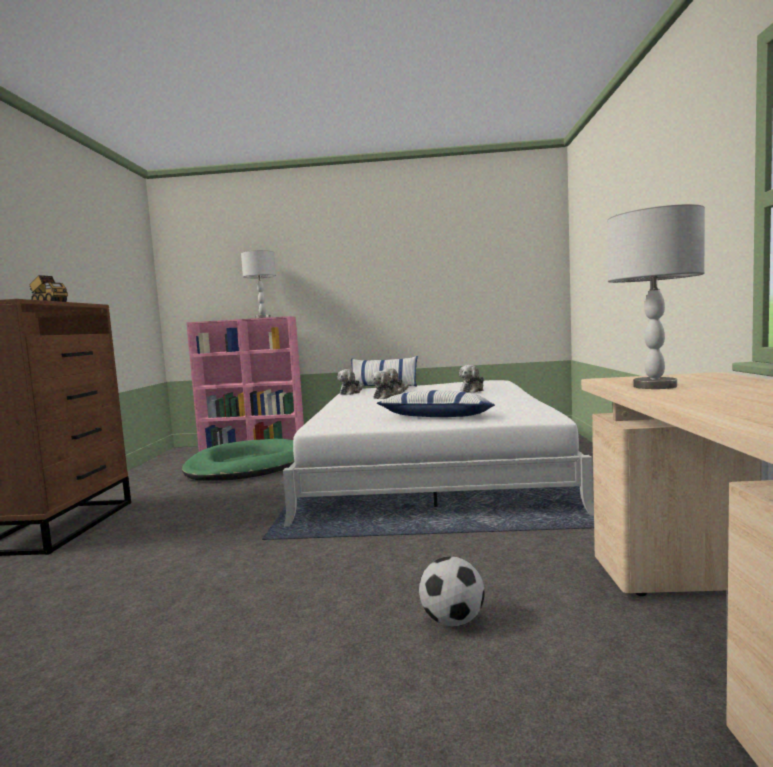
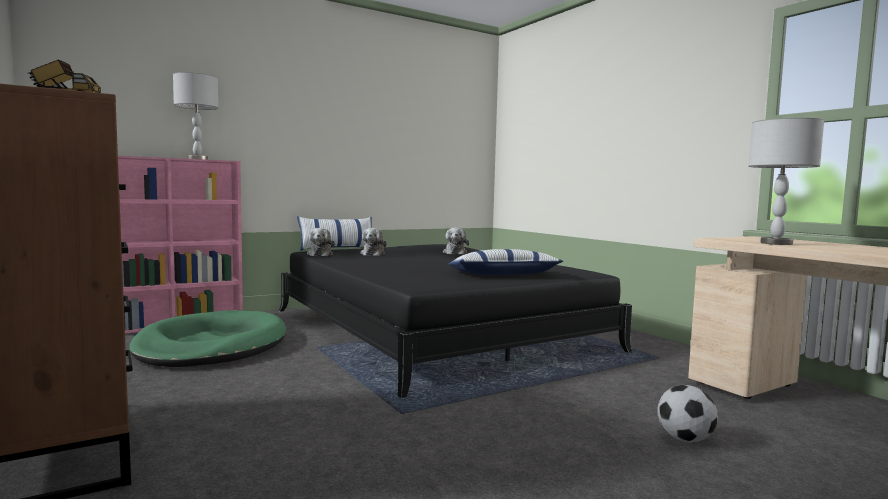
camera: 35 degrees left, 0 degrees up
white bed [283,380,594,527] -> black bed [279,244,632,398]
plush toy [371,371,403,399] -> none

